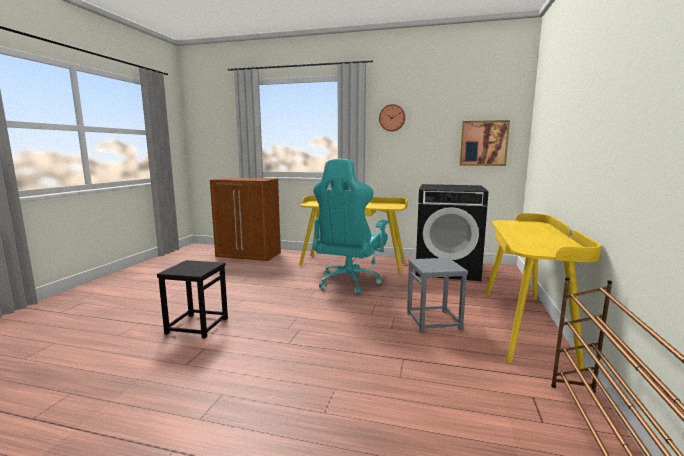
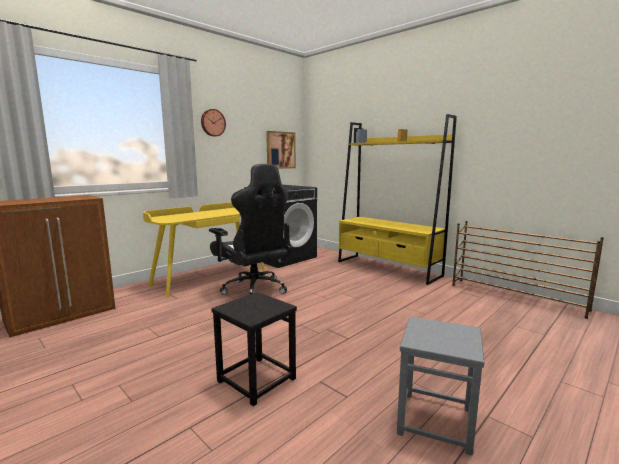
camera: 60 degrees left, 0 degrees up
turquoise office chair [312,159,389,294] -> black office chair [209,164,292,295]
grey stool [407,258,468,332] -> grey stool moved to [397,316,484,455]
yellow desk [485,213,601,373] -> yellow bookcase [338,114,457,285]

